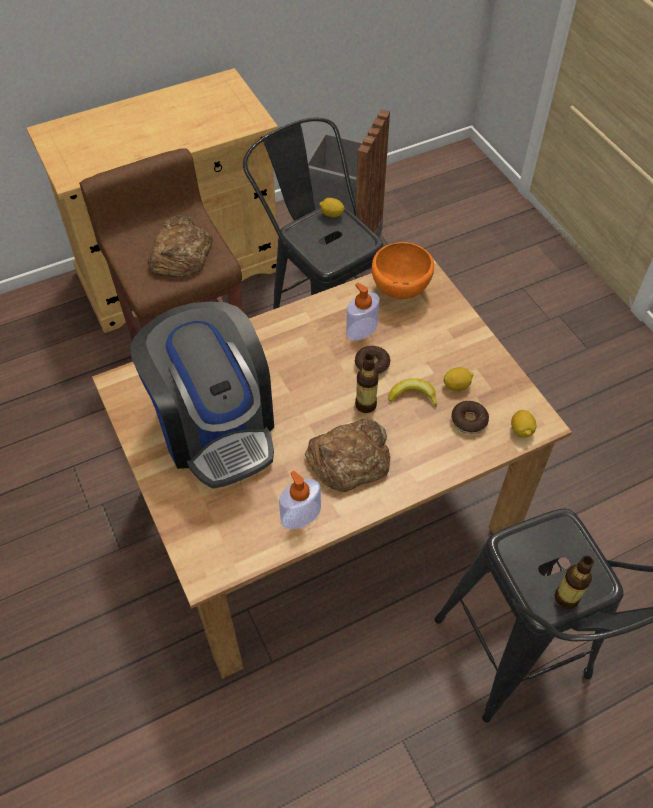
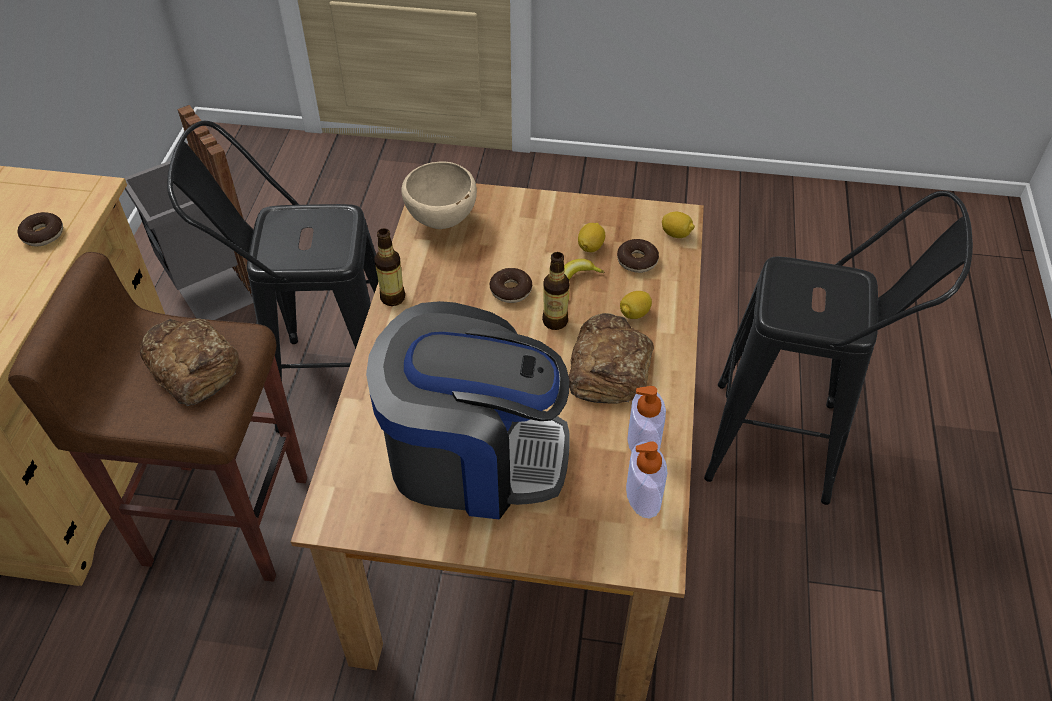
camera: 55 degrees left, 5 degrees down
lemon [319,198,344,217] -> lemon moved to [620,291,652,319]
soap dispenser [346,283,380,340] -> soap dispenser moved to [626,441,668,519]
orange bowl [372,242,434,299] -> beige bowl [401,162,477,229]
bottle [554,556,594,609] -> bottle moved to [375,228,405,306]
none -> donut [17,212,63,247]

